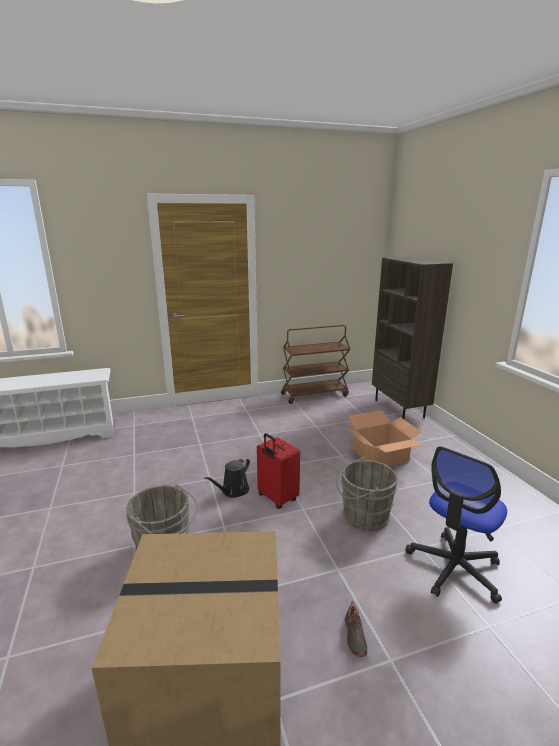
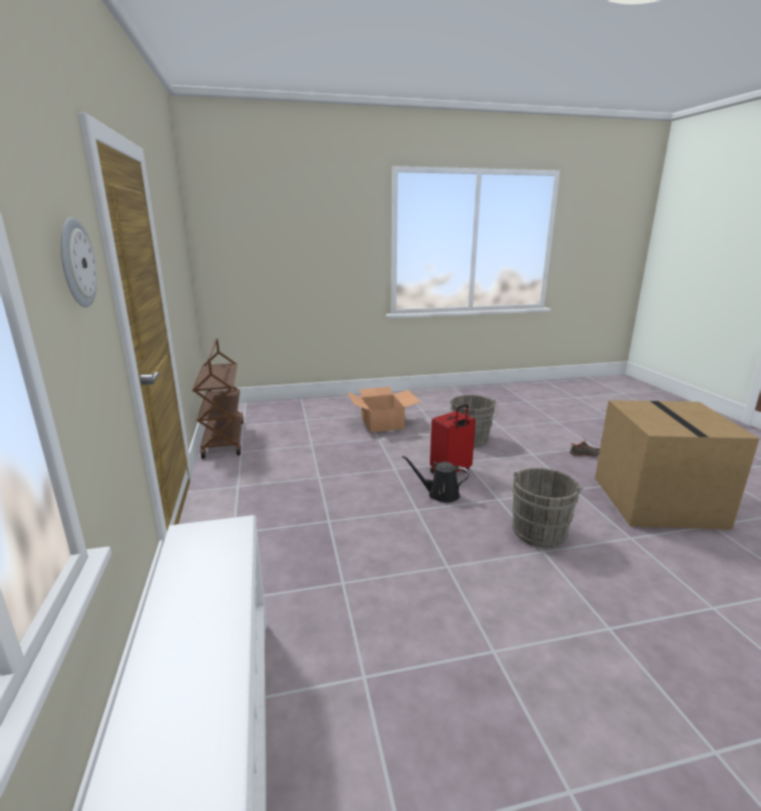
camera: 85 degrees left, 0 degrees up
black watering can [204,457,250,498] -> black watering can turned 150 degrees clockwise [402,456,469,503]
brown bookcase [372,257,453,419] -> none
office chair [405,446,507,604] -> none
none -> wall clock [61,217,97,307]

